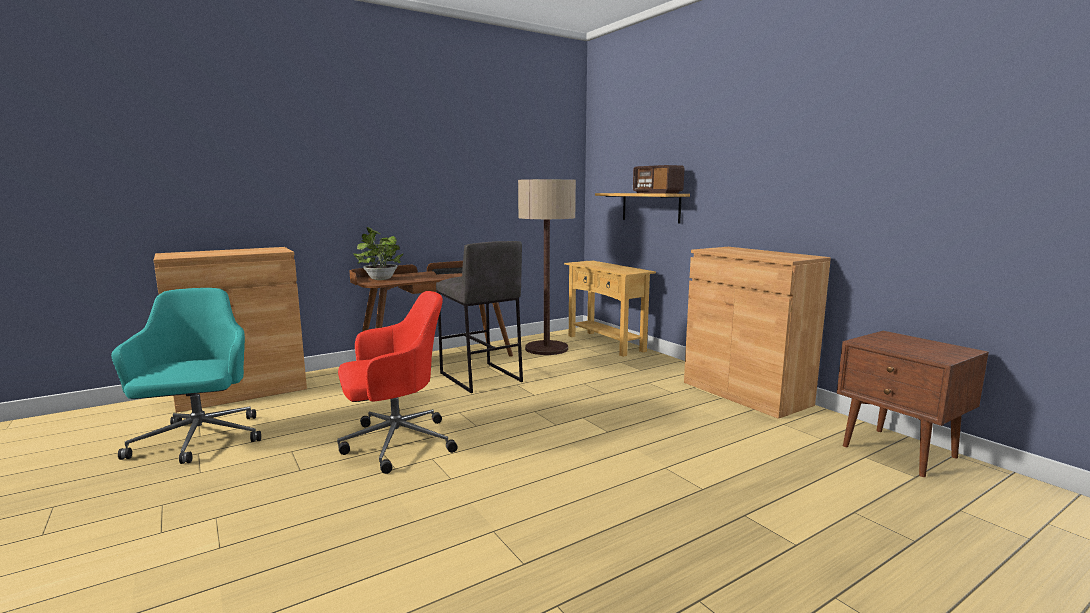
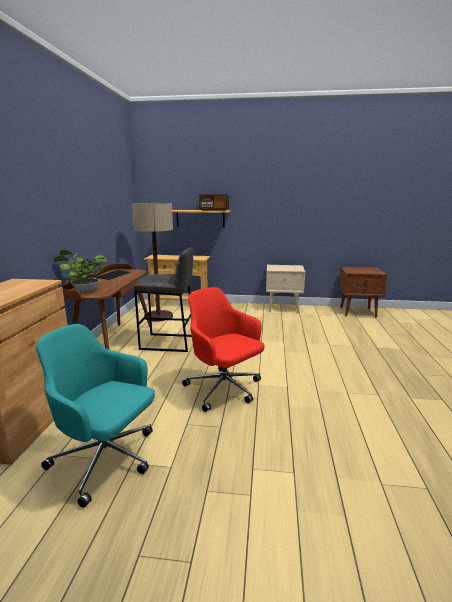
camera: 50 degrees left, 5 degrees up
red office chair [337,291,457,474] -> red office chair turned 60 degrees counterclockwise [182,287,265,412]
brown cabinet [684,247,831,419] -> beige nightstand [266,265,305,313]

